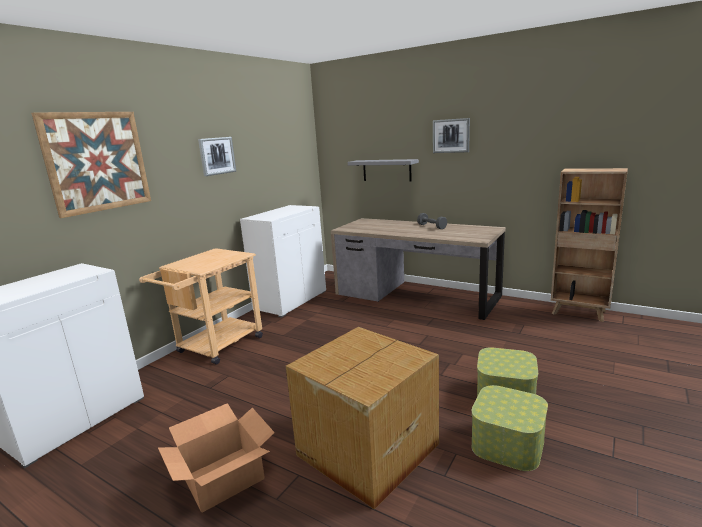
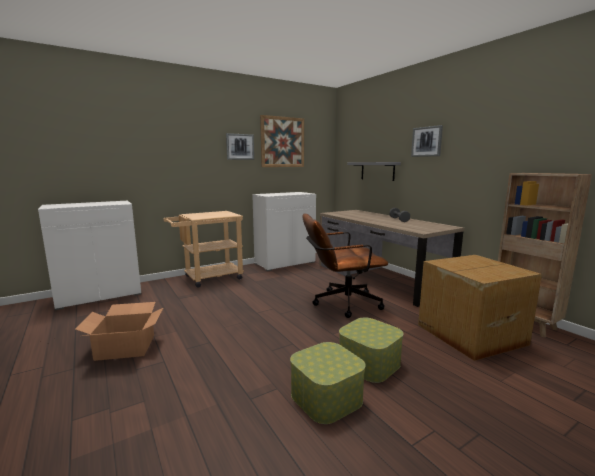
camera: 25 degrees right, 5 degrees down
picture [31,112,151,218] -> picture moved to [260,115,304,167]
cardboard box [286,327,439,509] -> cardboard box moved to [418,255,542,361]
none -> brown office chair [302,213,388,318]

